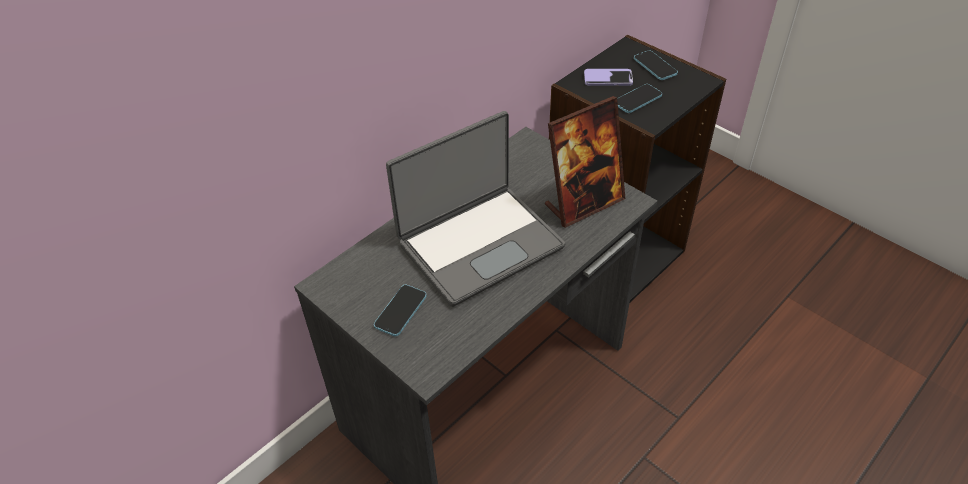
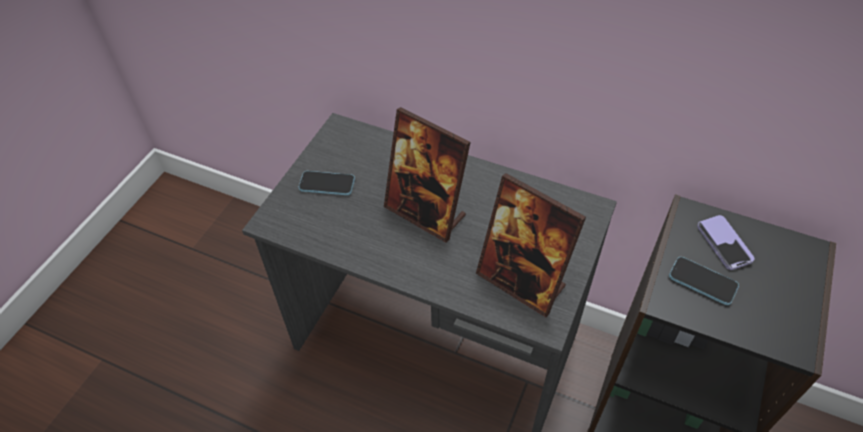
camera: 70 degrees right, 5 degrees up
laptop [386,111,565,307] -> picture frame [384,107,471,242]
phone [634,50,678,80] -> none

